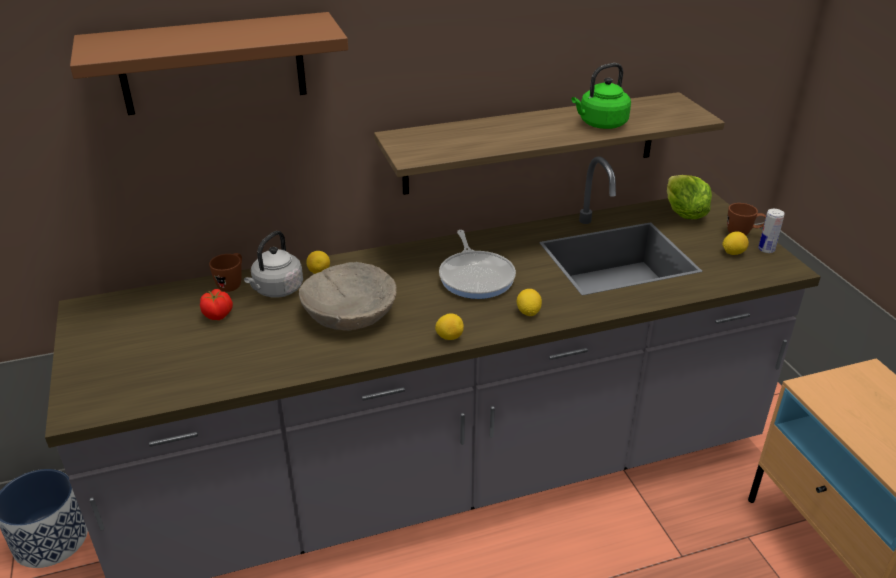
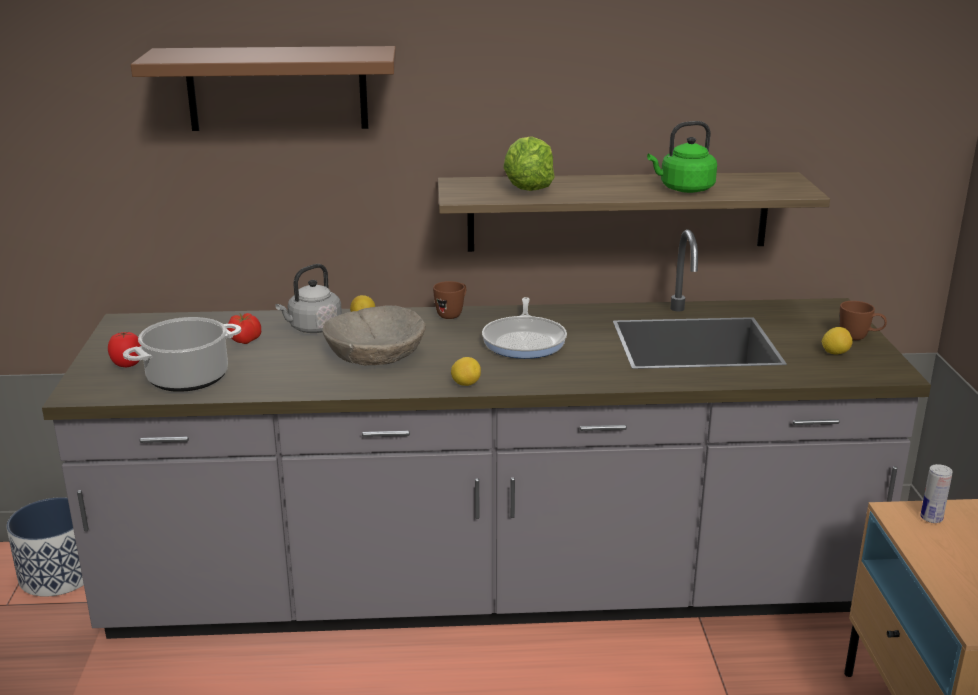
camera: 15 degrees right, 10 degrees down
brown mug [209,253,242,292] -> brown mug moved to [433,281,466,319]
lemon [517,289,542,316] -> none
lettuce [667,175,712,219] -> lettuce moved to [503,136,555,191]
can [758,209,784,253] -> can moved to [920,464,953,523]
none -> tomato [108,332,141,367]
none -> cooking pot [123,317,241,392]

